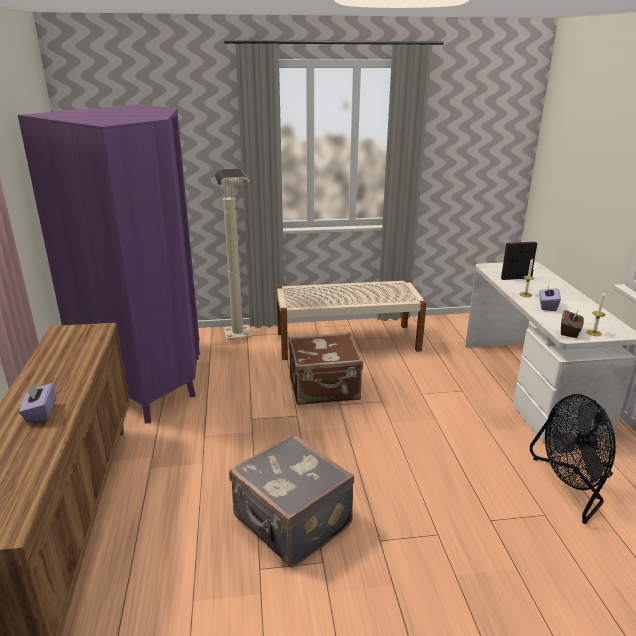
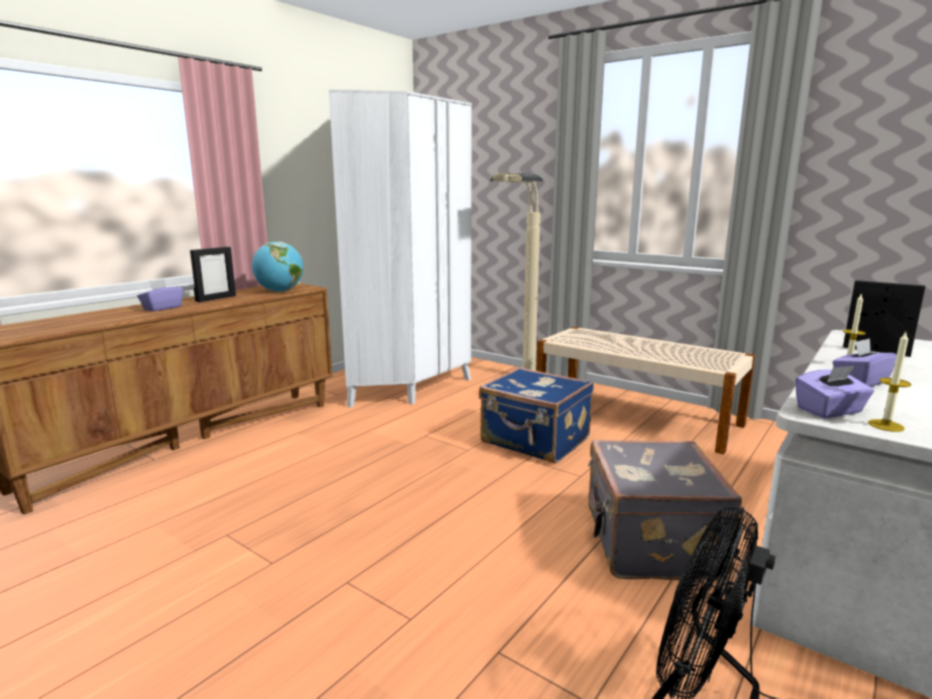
camera: 45 degrees right, 10 degrees down
purple wardrobe [18,105,200,424] -> white wardrobe [329,89,472,408]
grey suitcase [229,434,354,568] -> grey suitcase moved to [588,440,742,580]
brown suitcase [288,332,363,405] -> blue suitcase [479,367,594,464]
brown tissue box [561,310,584,338] -> purple tissue box [795,365,874,418]
none -> picture frame [190,247,236,302]
none -> globe [252,242,303,292]

